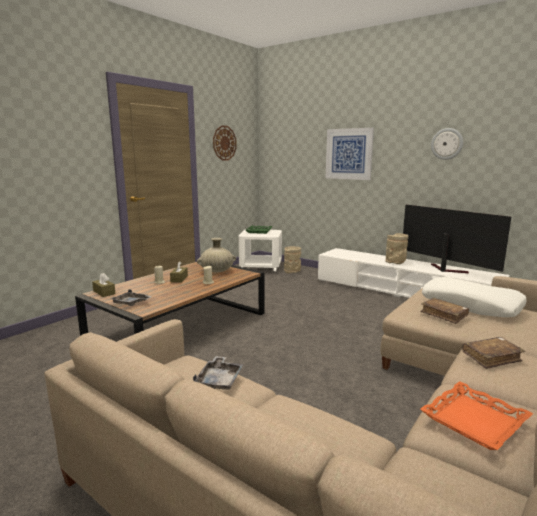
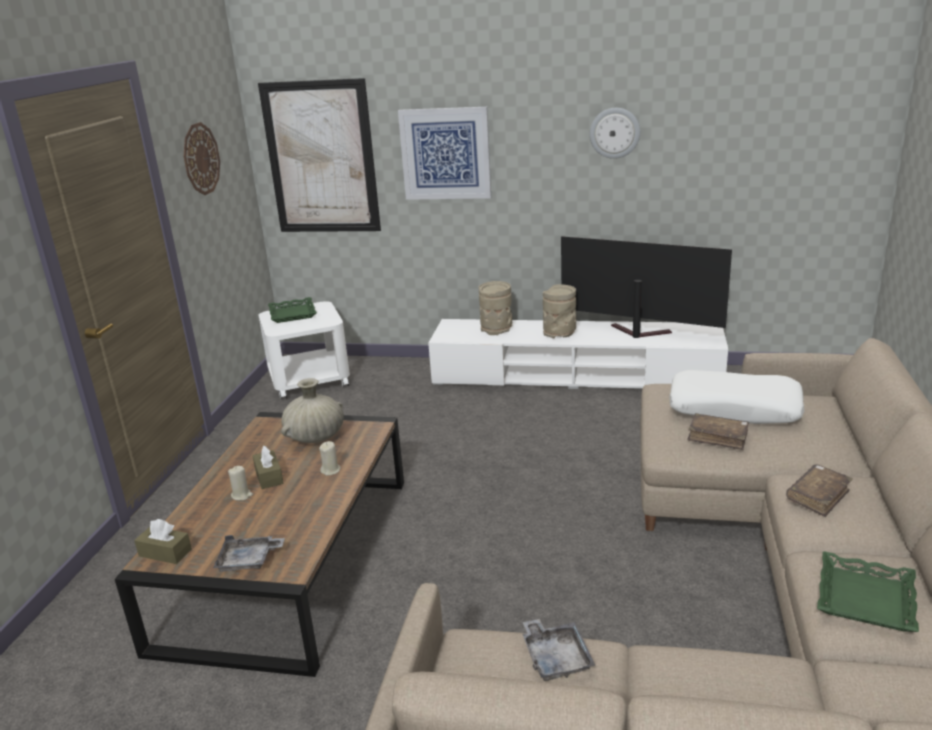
camera: 25 degrees left, 10 degrees up
beige vase [284,246,301,273] -> beige vase moved to [479,281,512,335]
orange tray [420,381,533,450] -> green tray [817,551,919,632]
none -> picture [258,78,381,232]

